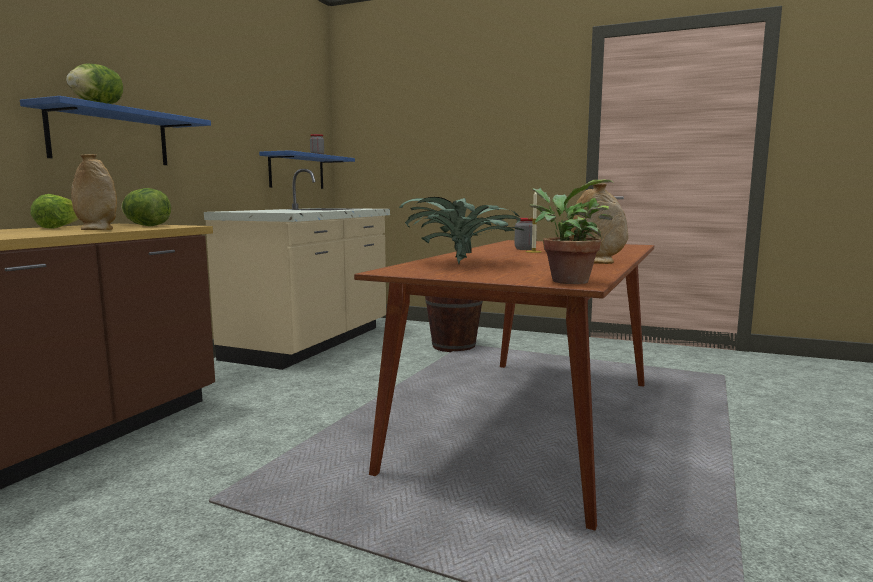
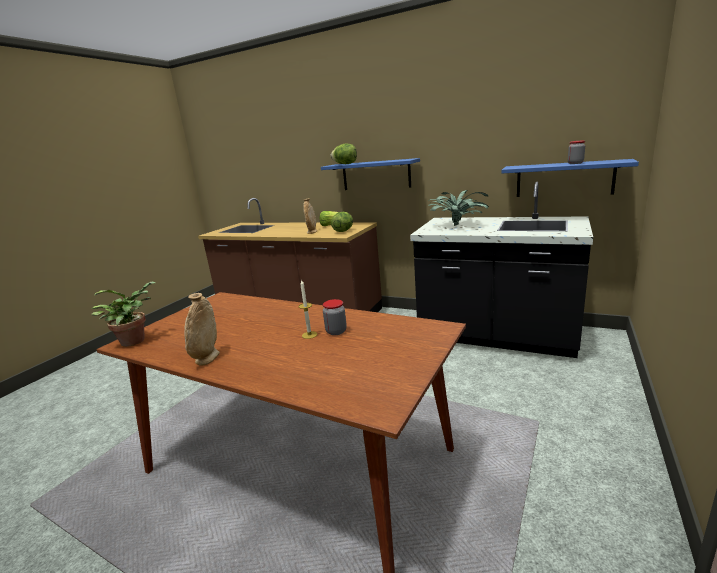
camera: 95 degrees right, 10 degrees up
beige counter [204,169,390,370] -> black counter [410,182,593,358]
potted plant [399,197,524,264] -> potted plant moved to [428,190,489,226]
brown bucket [425,296,483,352] -> none

